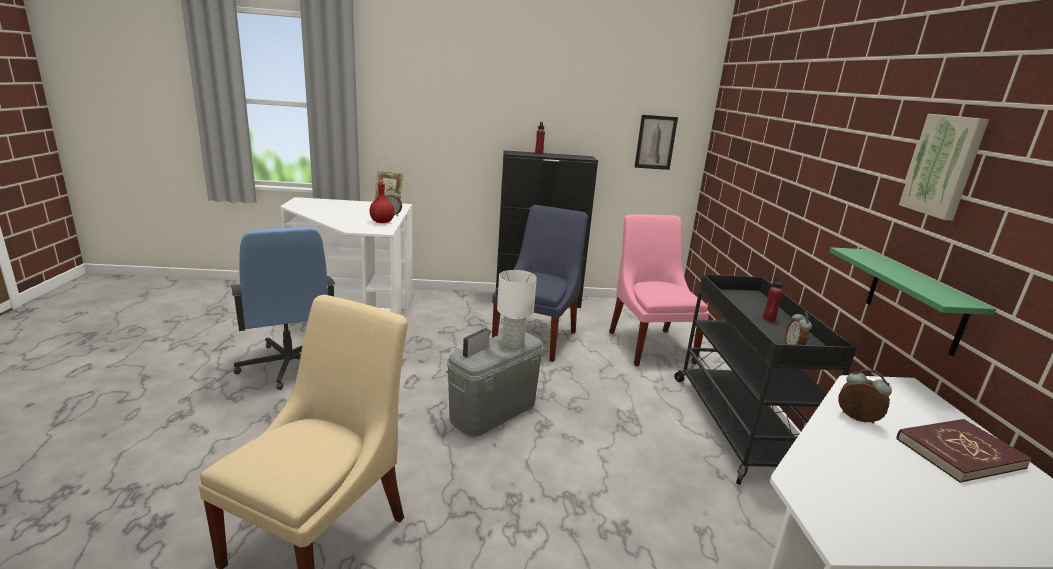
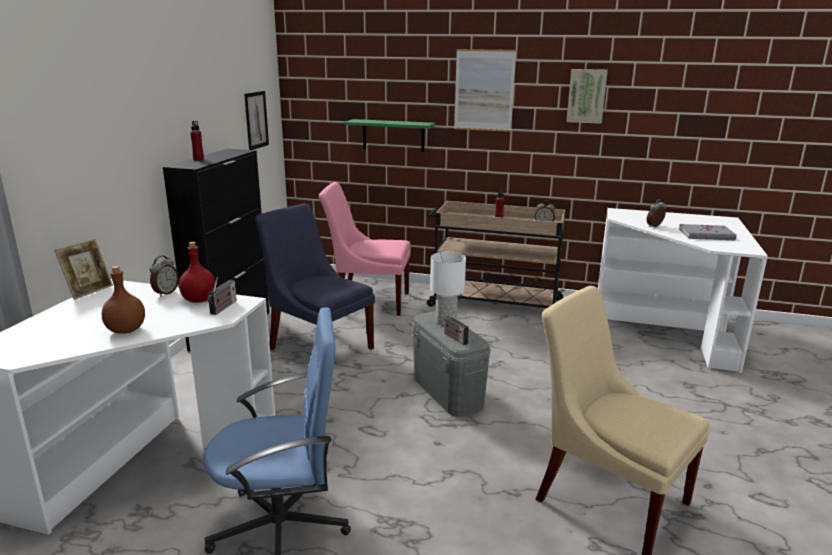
camera: 70 degrees left, 0 degrees up
black cart [674,274,856,485] -> beige cart [427,201,565,308]
green shelf [829,247,996,356] -> green shelf moved to [344,119,435,152]
red book [896,419,1032,483] -> none
none -> brown bottle [102,266,145,334]
none -> radio [207,277,237,315]
none -> picture [454,49,516,132]
none -> grey book [679,224,737,240]

